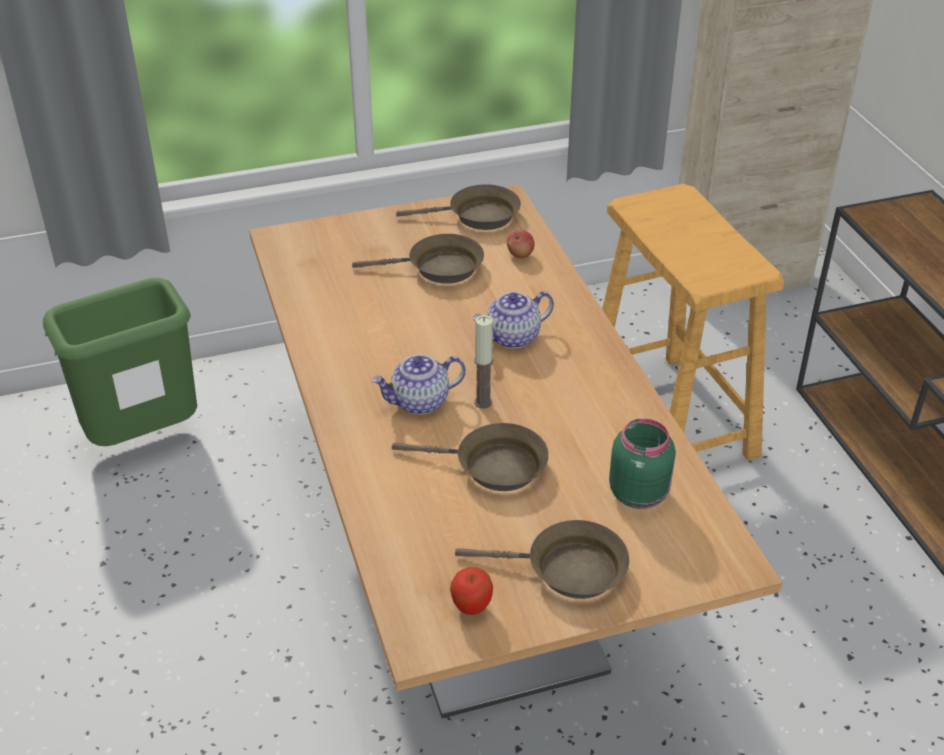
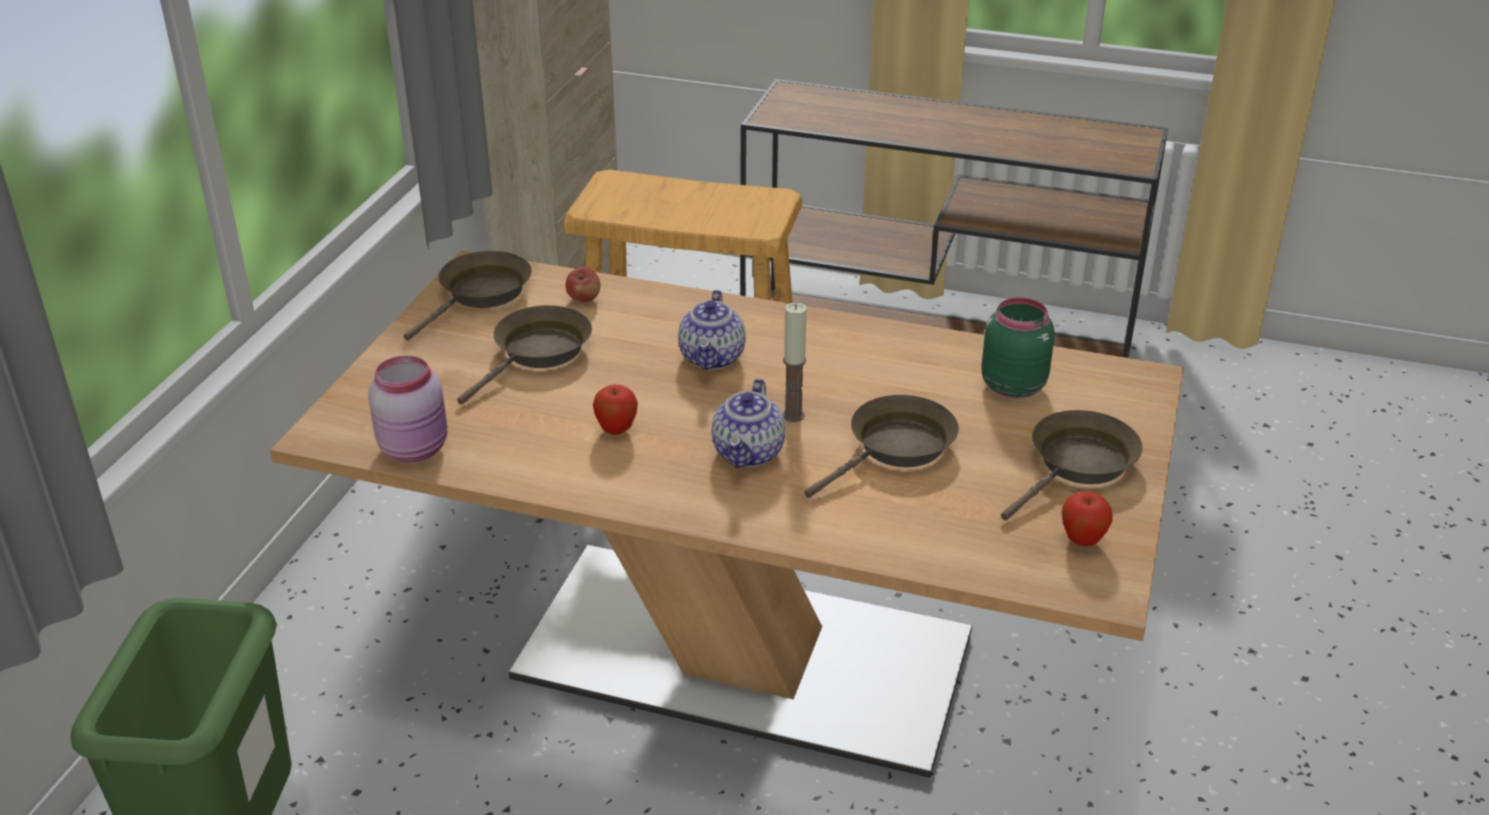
camera: 55 degrees left, 5 degrees down
none -> pink jar [368,355,447,462]
none -> apple [593,385,638,435]

